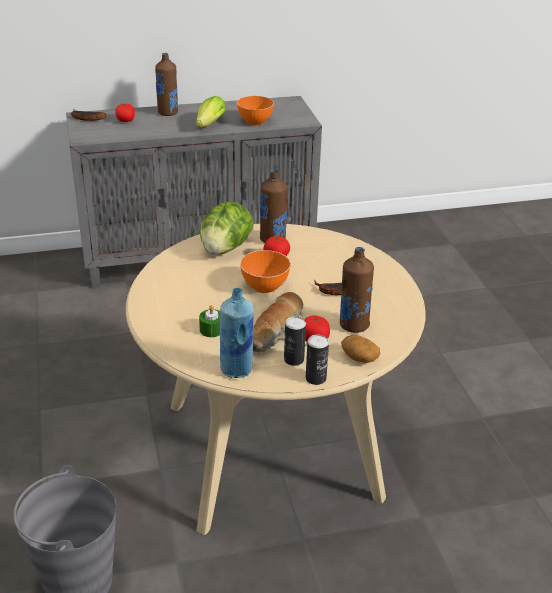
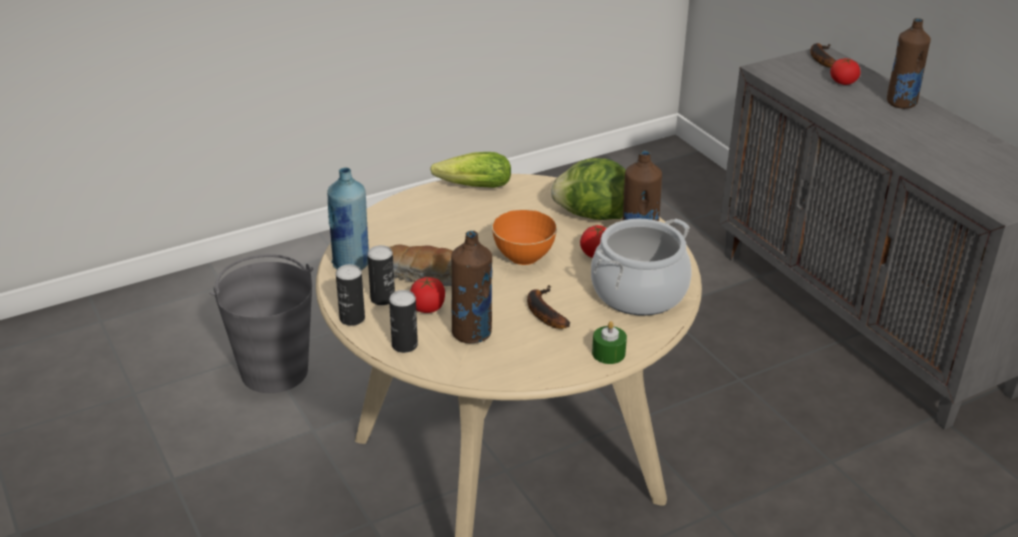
camera: 75 degrees right, 0 degrees up
lettuce [196,96,226,127] -> lettuce moved to [430,152,511,188]
green candle [199,305,220,337] -> green candle moved to [592,321,627,364]
orange bowl [237,96,274,125] -> none
potato [341,335,380,363] -> can [389,290,418,353]
none -> cooking pot [591,219,692,316]

